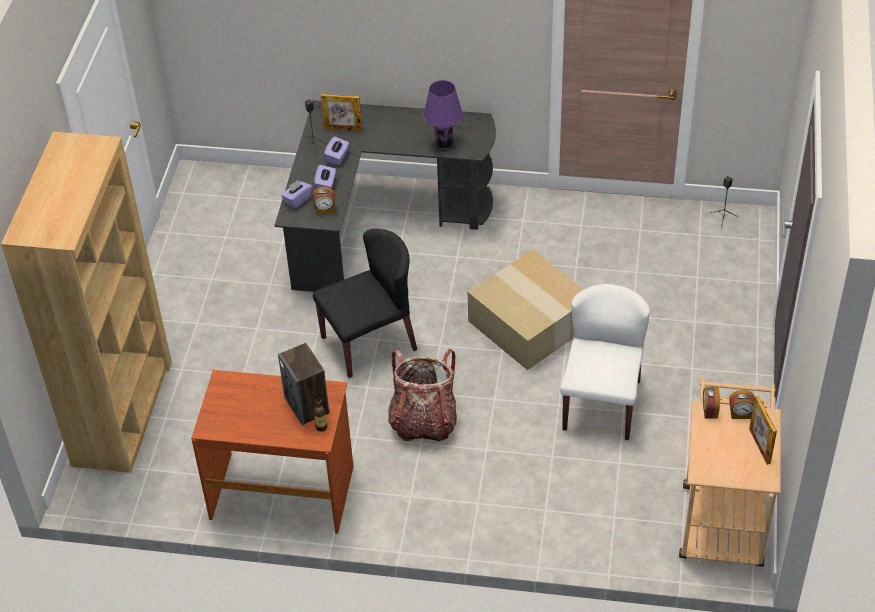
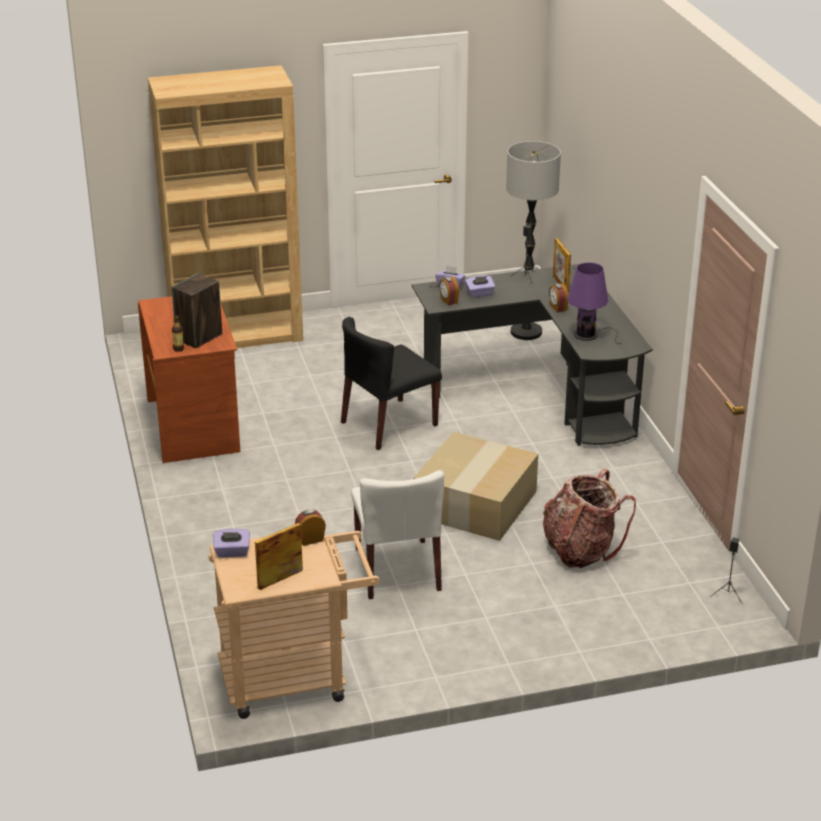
camera: 65 degrees right, 15 degrees down
black chair [313,229,417,378] -> black chair turned 105 degrees clockwise [341,317,442,450]
purple tissue box [324,136,349,165] -> purple tissue box moved to [214,529,250,557]
backpack [388,349,457,441] -> backpack moved to [543,469,636,568]
white chair [560,284,650,440] -> white chair turned 90 degrees clockwise [351,470,444,599]
alarm clock [729,390,755,419] -> alarm clock moved to [549,283,568,313]
none -> floor lamp [506,141,561,340]

